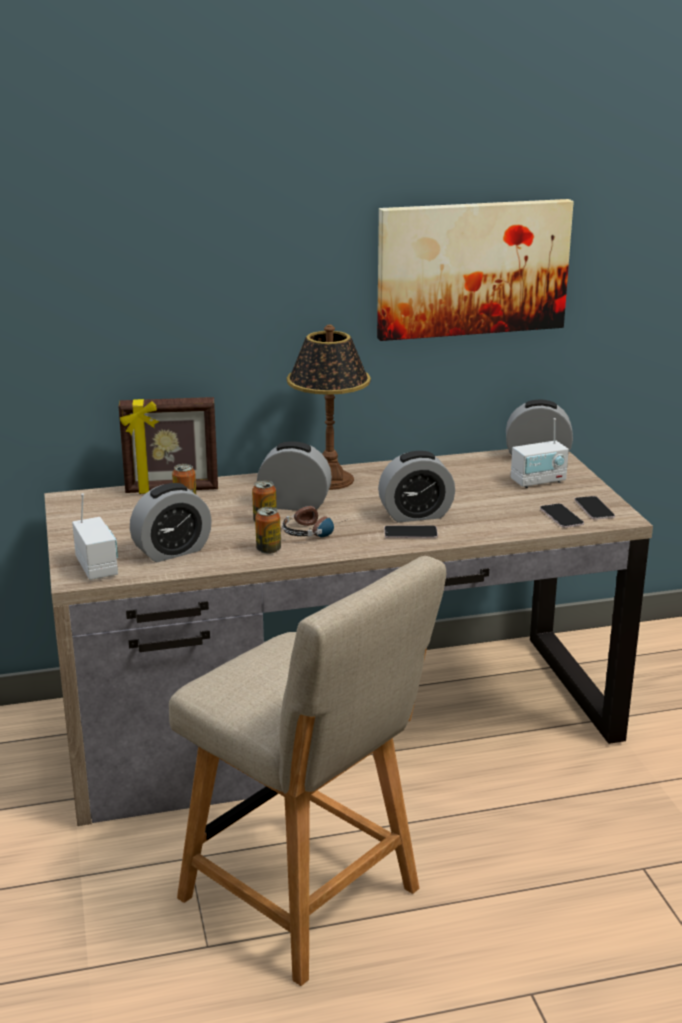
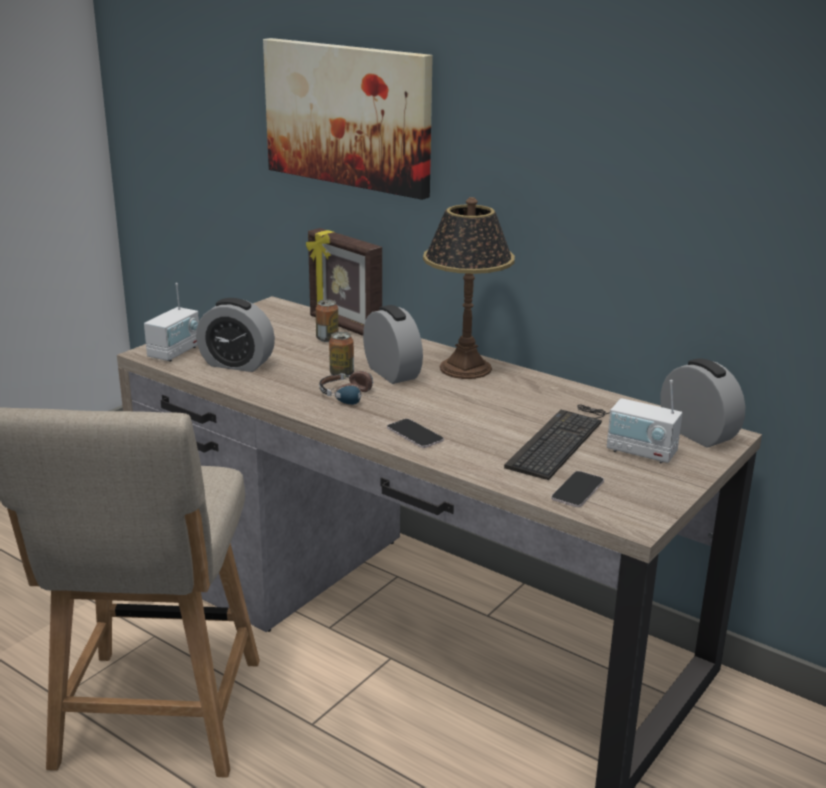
camera: 50 degrees right, 0 degrees up
can [255,507,281,554] -> none
picture [377,199,574,341] -> picture moved to [263,38,433,200]
alarm clock [378,451,455,523] -> none
phone [575,496,615,520] -> none
none -> keyboard [504,405,610,480]

